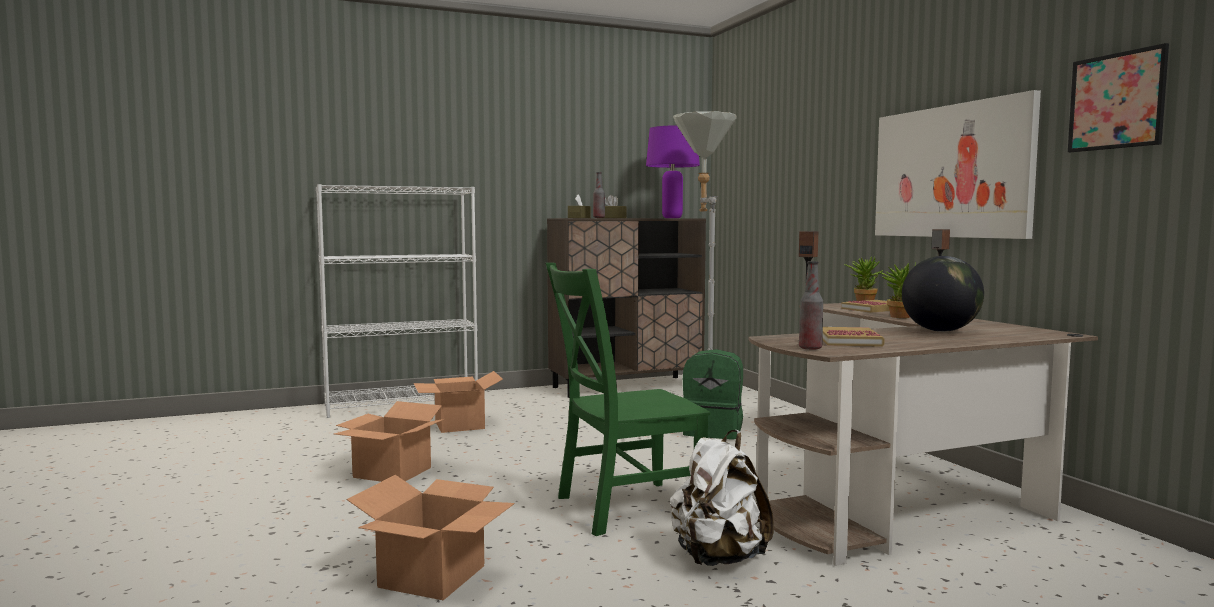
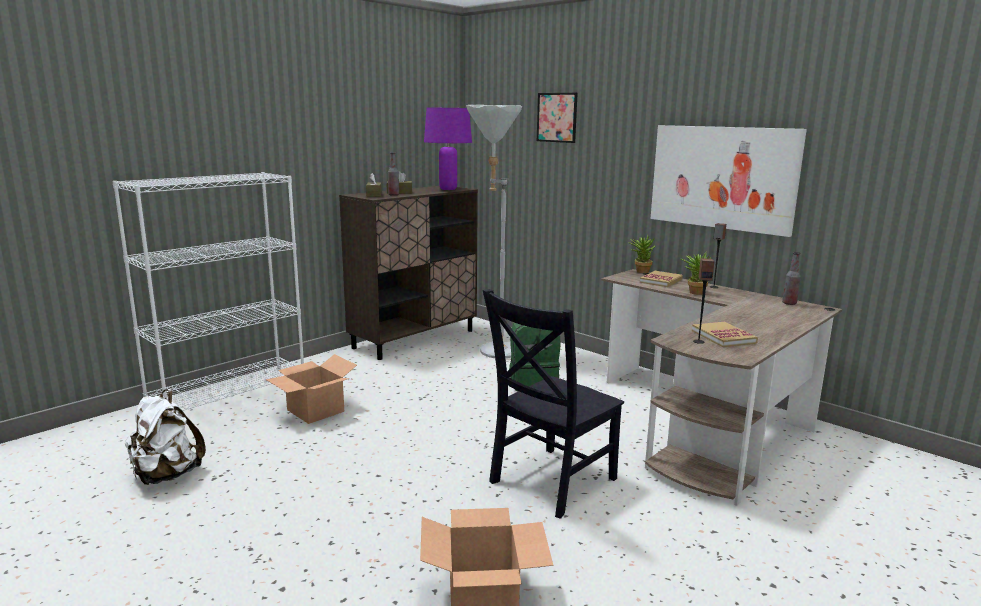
camera: 25 degrees left, 10 degrees up
cardboard box [334,401,444,482] -> none
green chair [546,263,710,536] -> black chair [483,289,624,519]
white backpack [670,430,774,566] -> white backpack moved to [125,389,206,485]
bottle [799,261,823,350] -> bottle moved to [782,252,801,305]
globe [902,256,984,332] -> none
picture [1068,43,1169,152] -> picture moved to [537,93,578,143]

